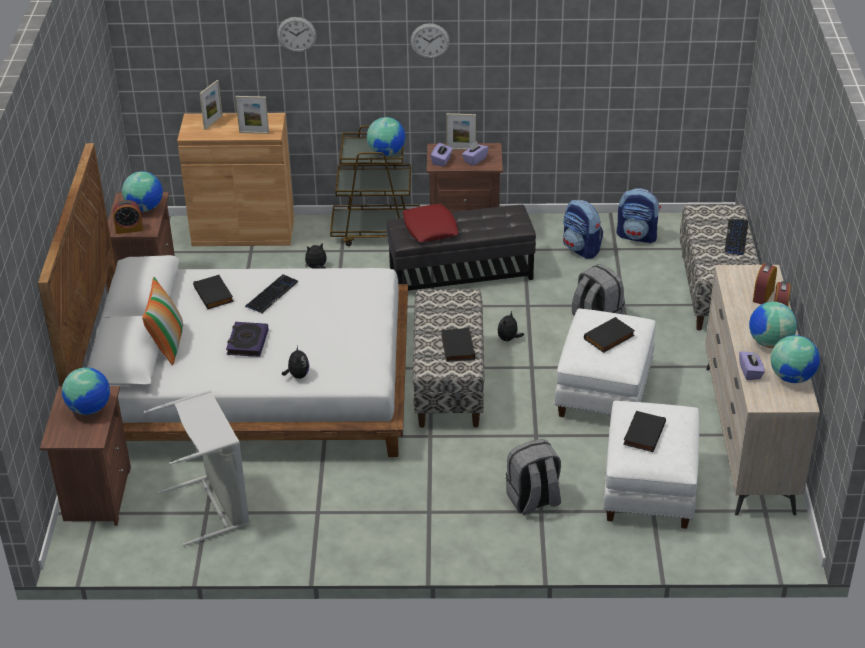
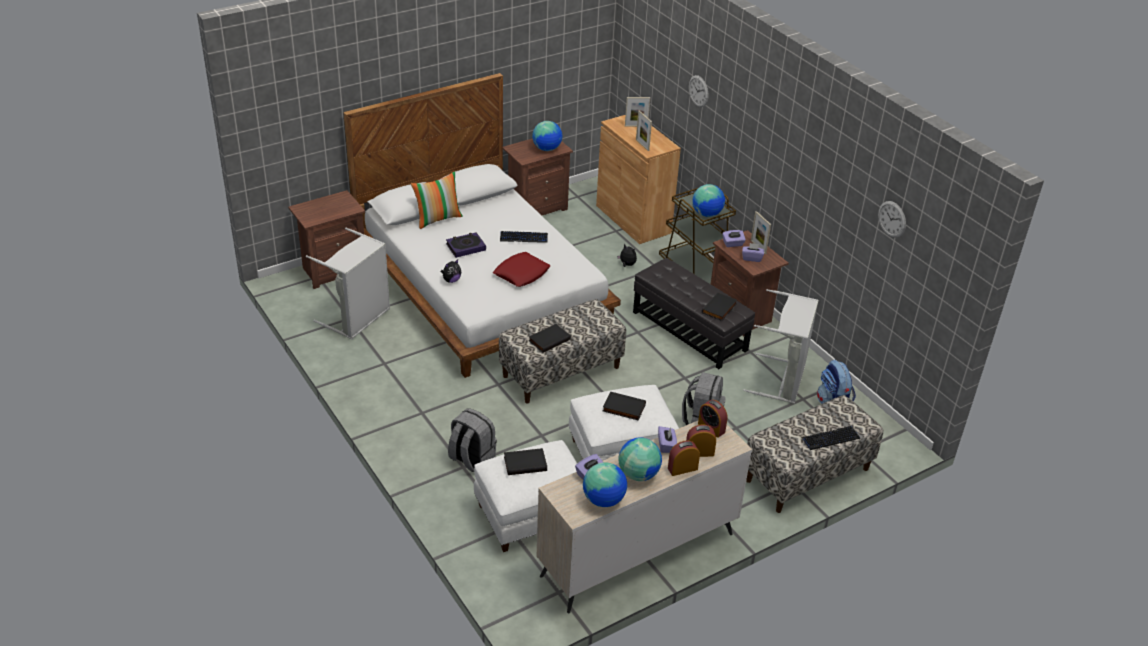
camera: 55 degrees right, 0 degrees up
globe [62,368,110,415] -> none
alarm clock [113,200,143,234] -> alarm clock moved to [698,400,728,438]
black book [193,275,234,309] -> black book moved to [702,292,737,321]
red pillow [403,204,458,242] -> red pillow moved to [493,252,550,287]
wall clock [410,23,450,59] -> wall clock moved to [878,201,906,238]
plush toy [498,311,524,341] -> none
backpack [563,200,603,259] -> grey laundry basket [743,289,818,404]
none -> purple tissue box [658,426,677,453]

